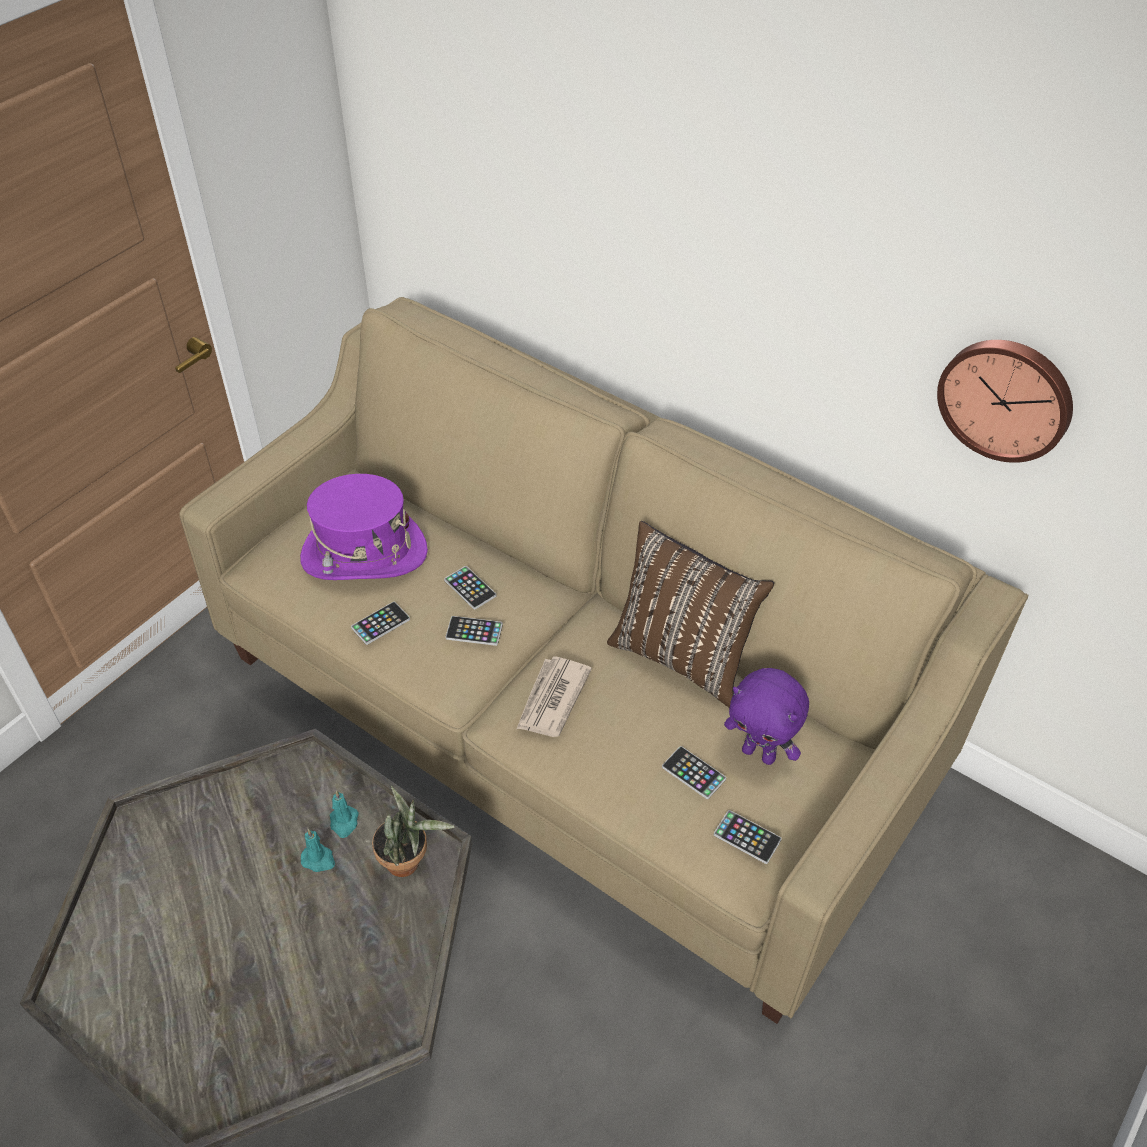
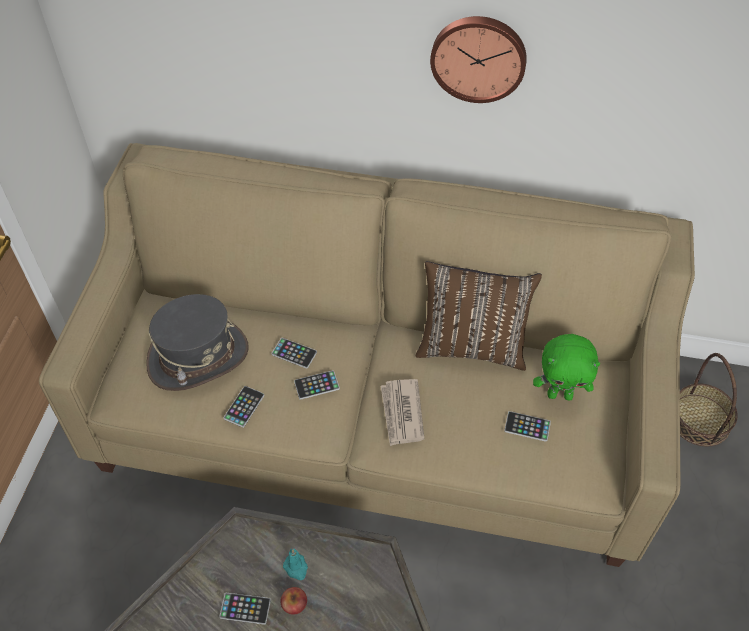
camera: 25 degrees left, 5 degrees up
purple hat [300,474,428,580] -> grey hat [146,294,249,391]
turquoise candle [301,829,335,872] -> apple [281,587,307,615]
potted plant [372,786,455,877] -> none
phone [714,810,782,864] -> phone moved to [219,593,271,625]
purple plush toy [724,668,809,765] -> green plush toy [533,334,601,401]
wall clock [937,340,1073,463] -> wall clock moved to [430,16,527,103]
none -> basket [680,353,738,446]

